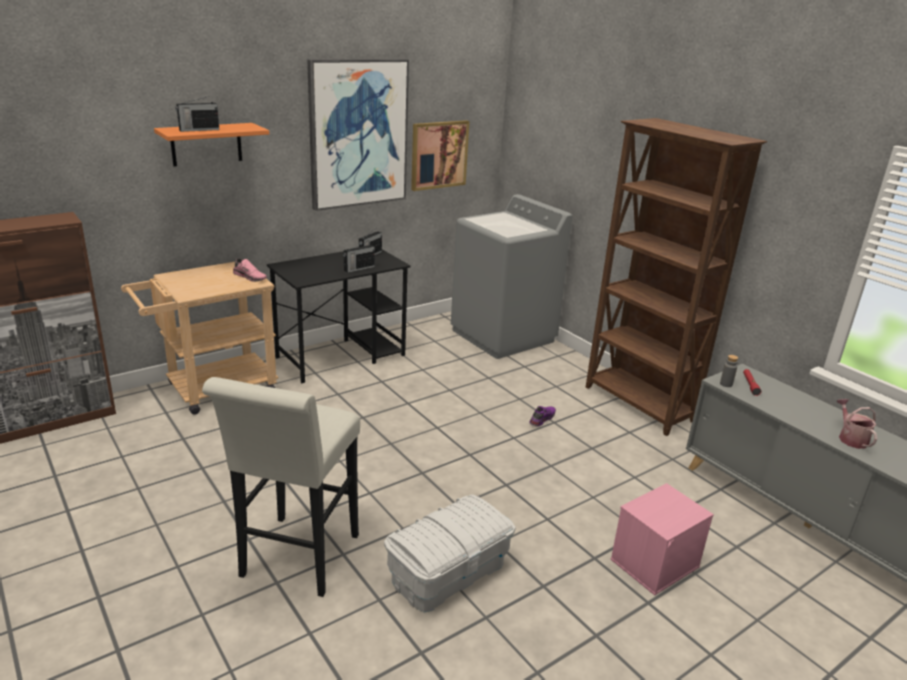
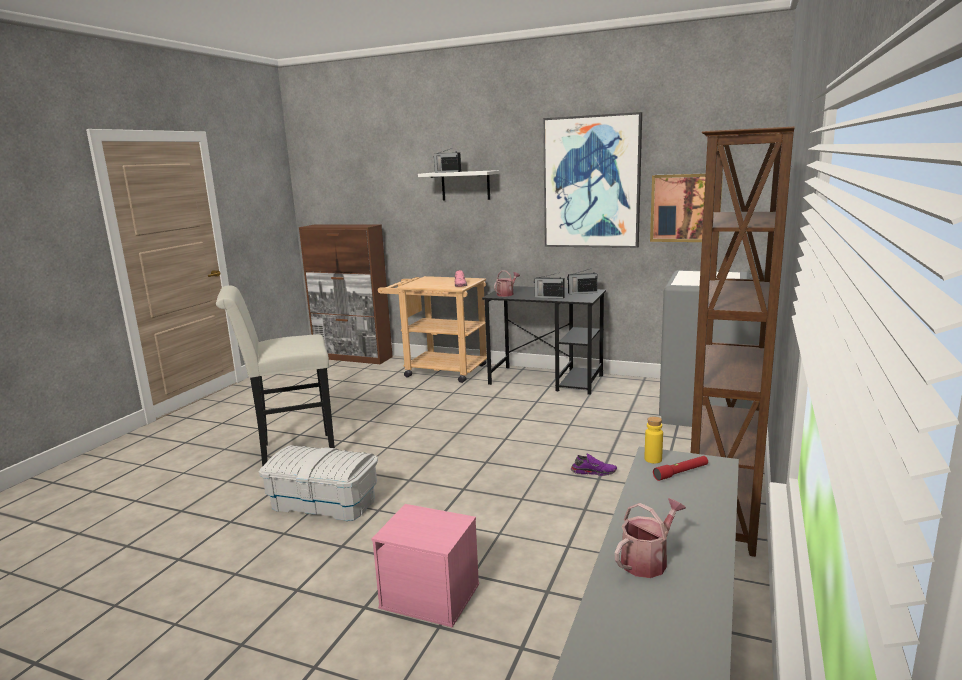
camera: 60 degrees right, 10 degrees down
orange shelf [154,123,269,166] -> white shelf [418,170,499,200]
grey bottle [720,355,738,387] -> yellow bottle [645,417,663,463]
none -> watering can [494,270,520,297]

